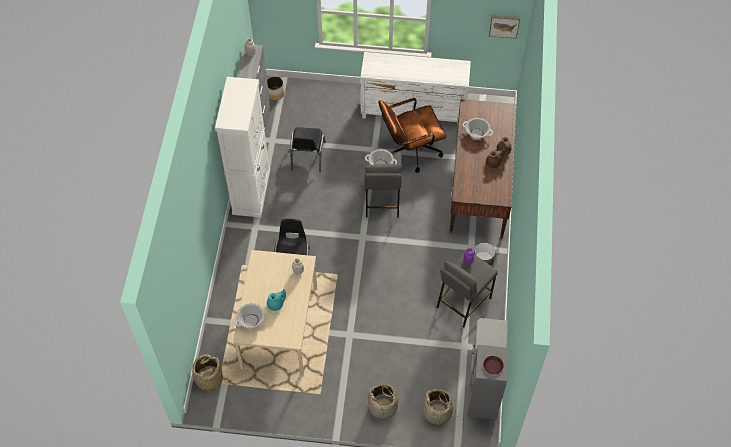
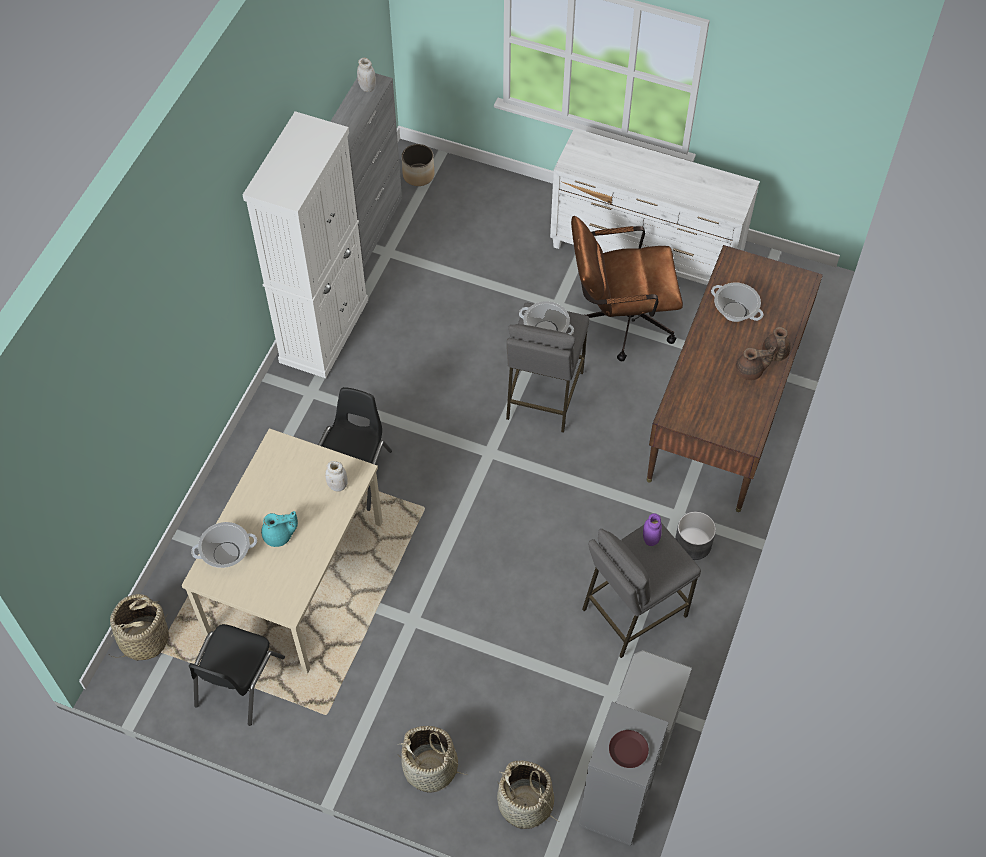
camera: 15 degrees right, 0 degrees up
black chair [290,127,326,172] -> black chair moved to [188,624,285,726]
picture [489,15,520,39] -> none

